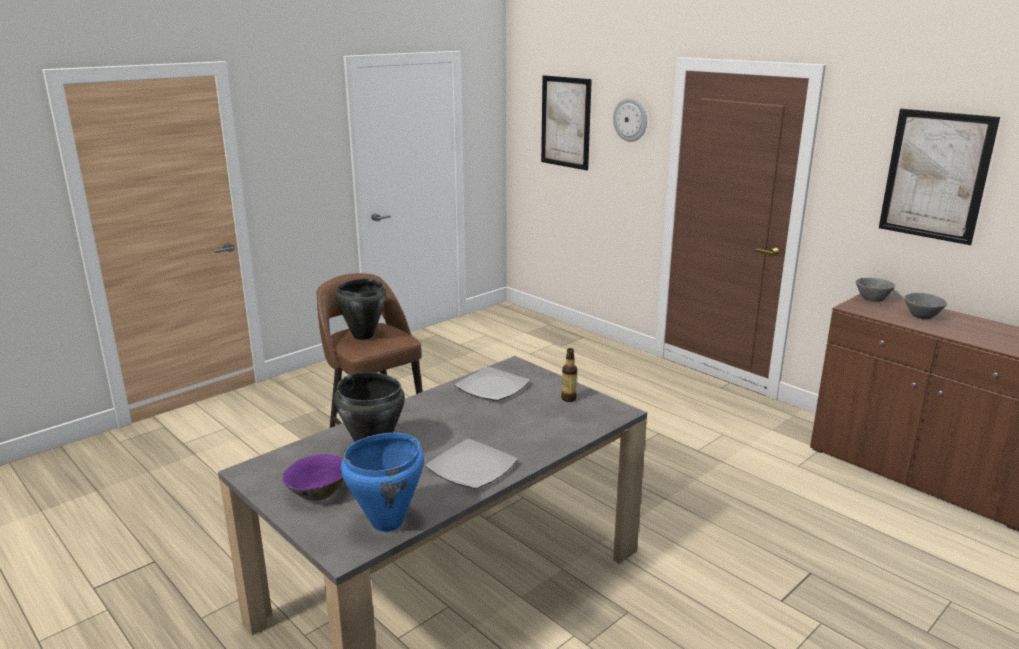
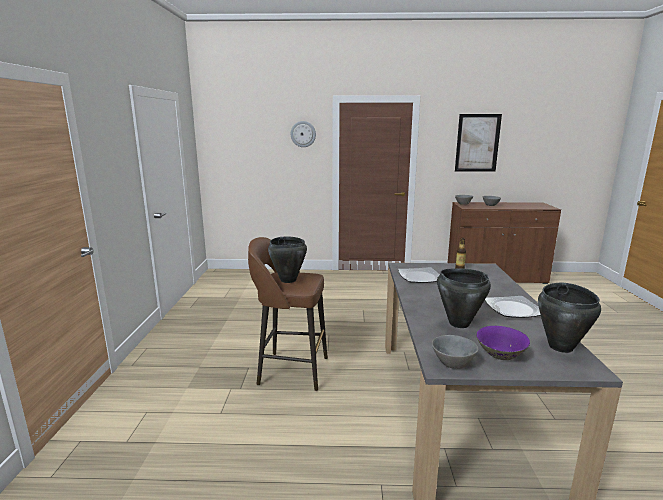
camera: 45 degrees left, 5 degrees down
blue cooking pot [341,433,424,532] -> black cooking pot [538,283,601,353]
picture [541,75,592,170] -> none
none -> grey bowl [432,335,479,369]

